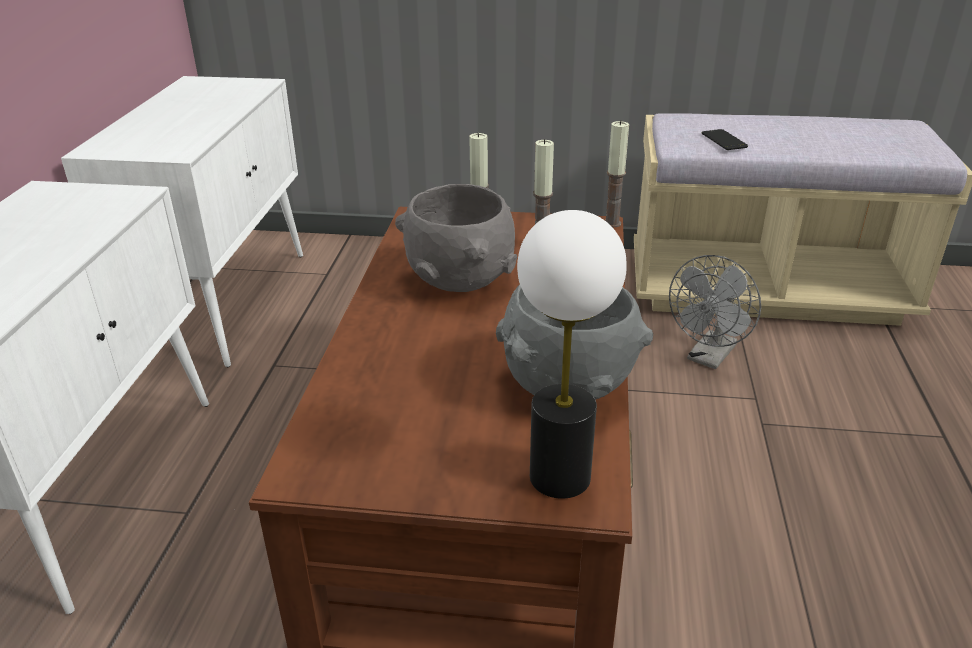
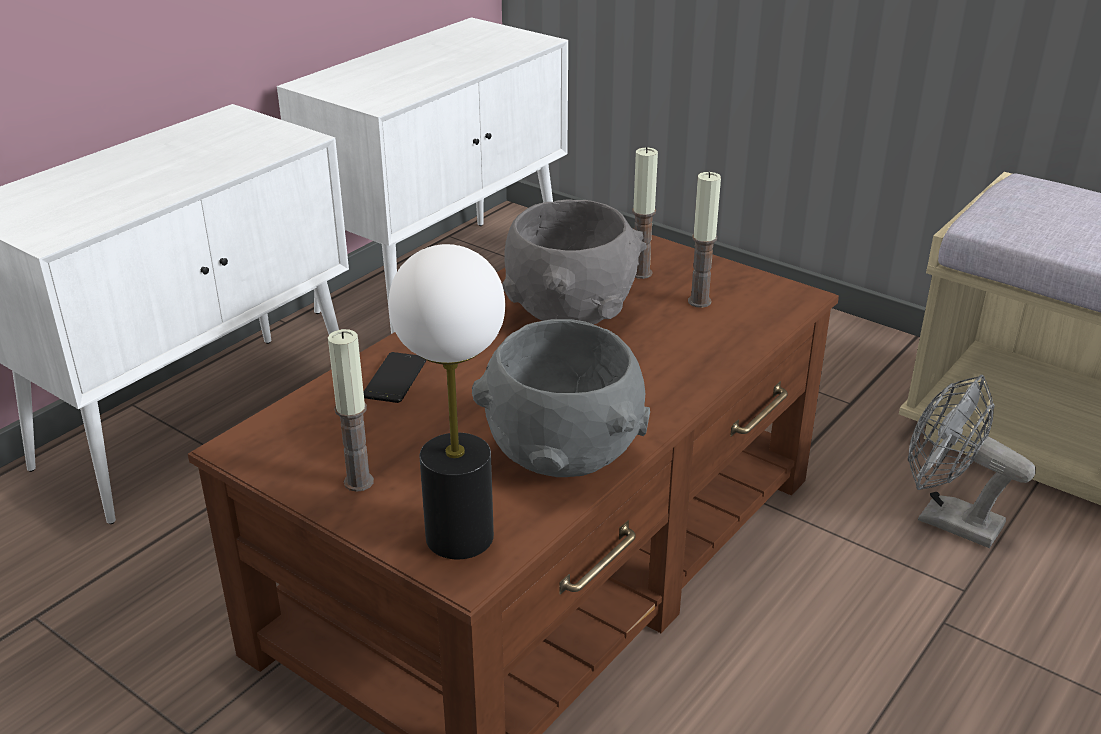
camera: 30 degrees right, 0 degrees up
candle [605,121,629,228] -> candle moved to [328,329,374,492]
grey fan [669,255,761,369] -> grey fan turned 60 degrees clockwise [908,375,1036,548]
phone [702,129,748,150] -> phone moved to [364,352,427,403]

